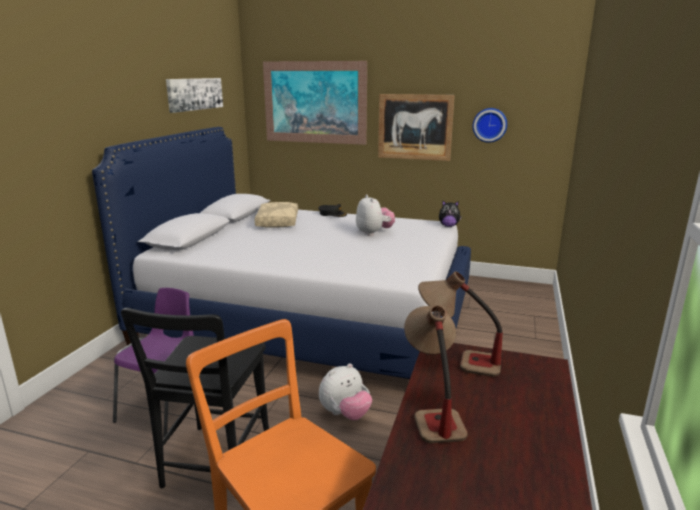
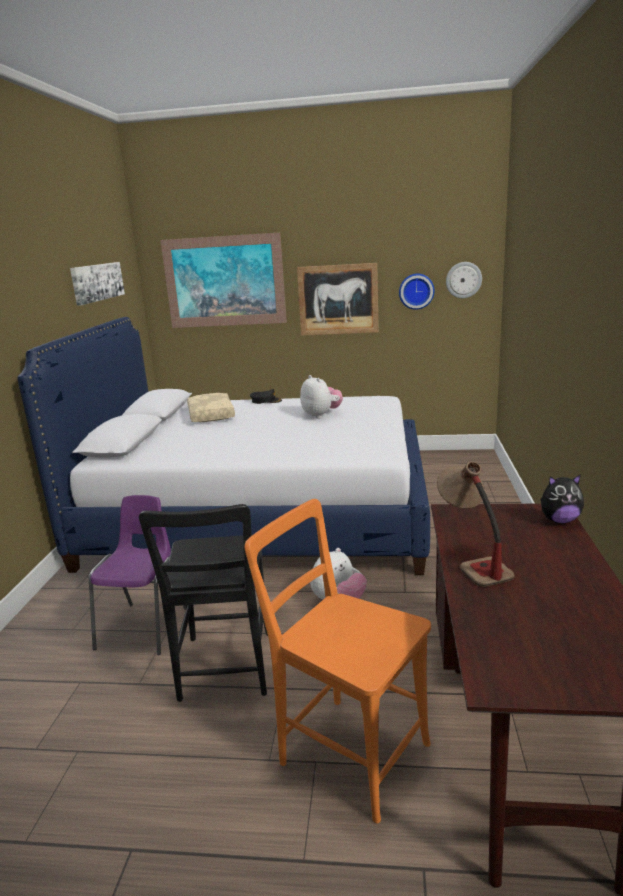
camera: 10 degrees left, 0 degrees up
table lamp [418,272,503,377] -> none
plush toy [439,201,462,227] -> plush toy moved to [541,474,584,524]
none -> wall clock [446,262,482,298]

